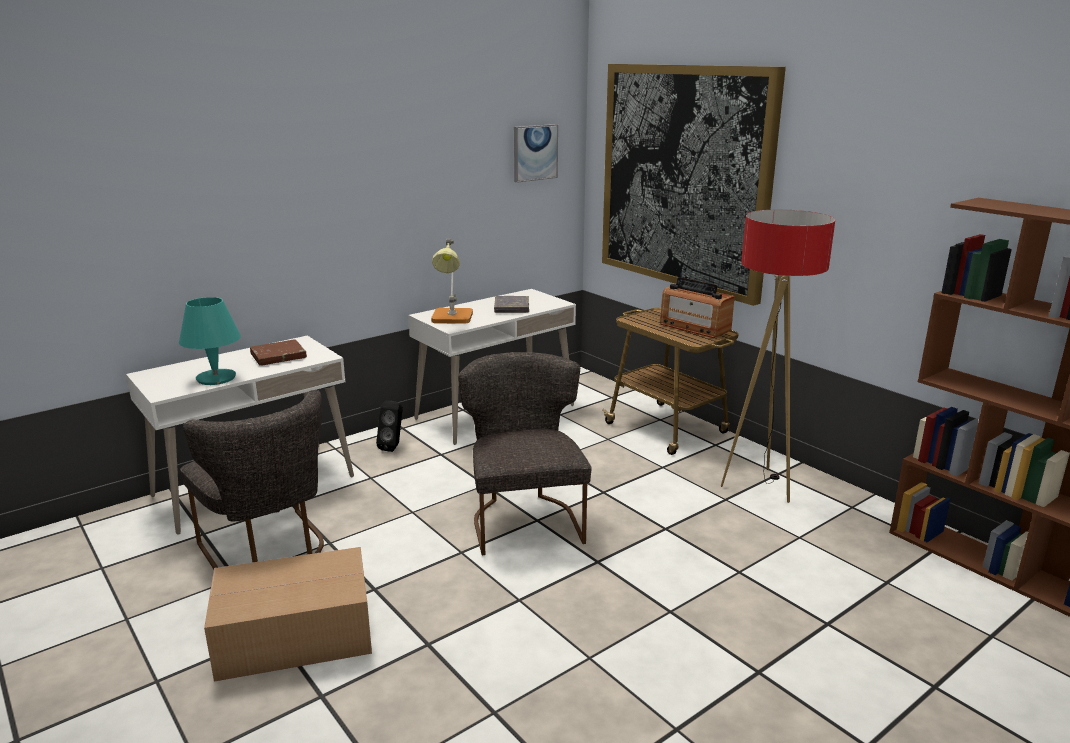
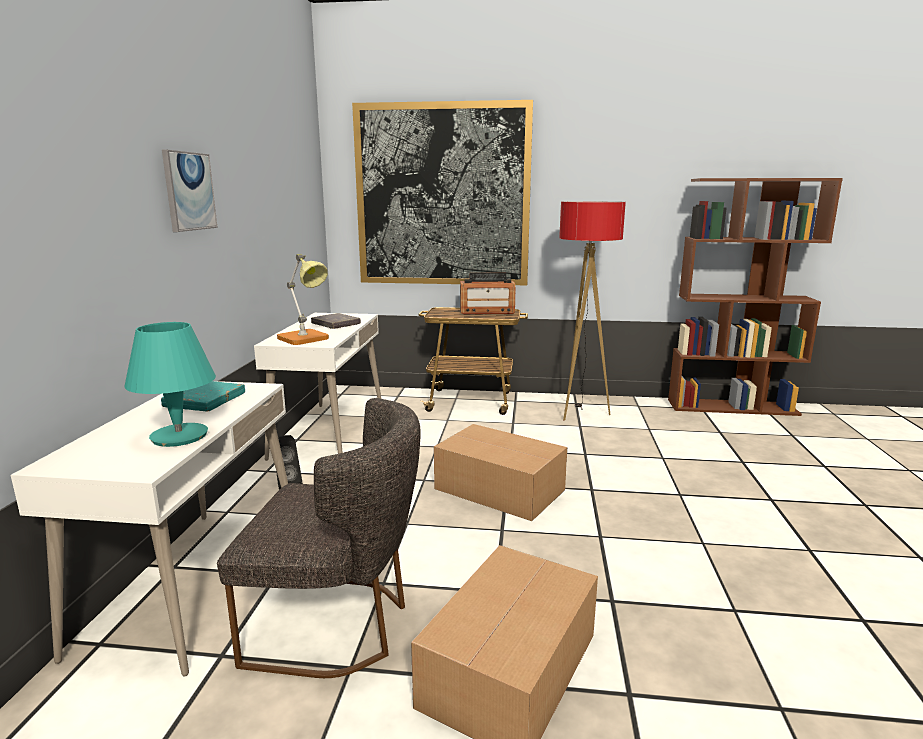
camera: 45 degrees left, 5 degrees down
brown book [250,339,307,366] -> turquoise book [161,381,245,411]
grey chair [458,352,592,555] -> cardboard box [434,424,567,521]
picture [514,124,558,183] -> picture moved to [162,149,218,232]

